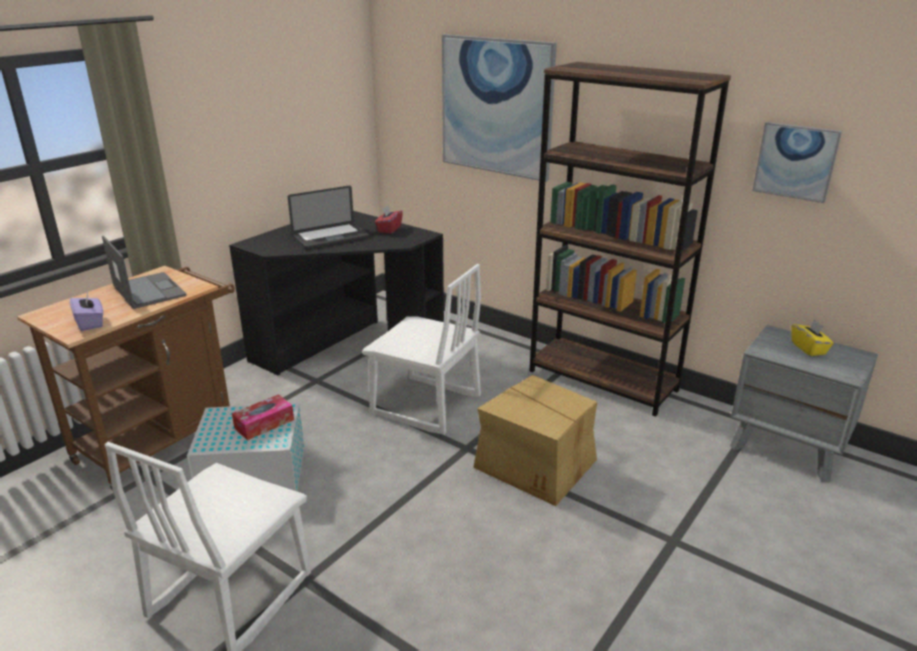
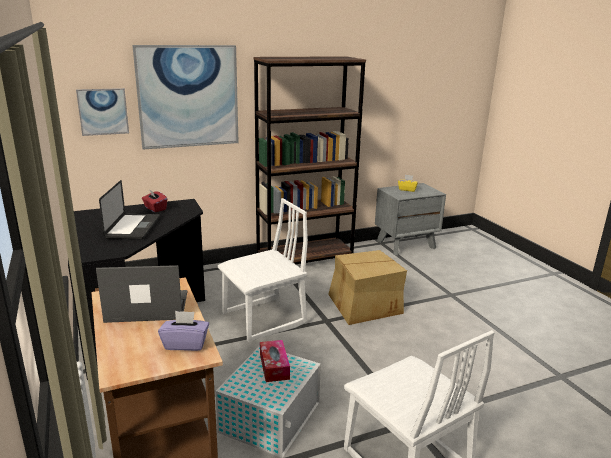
camera: 60 degrees left, 5 degrees down
picture [752,122,842,203] -> picture moved to [76,88,129,136]

